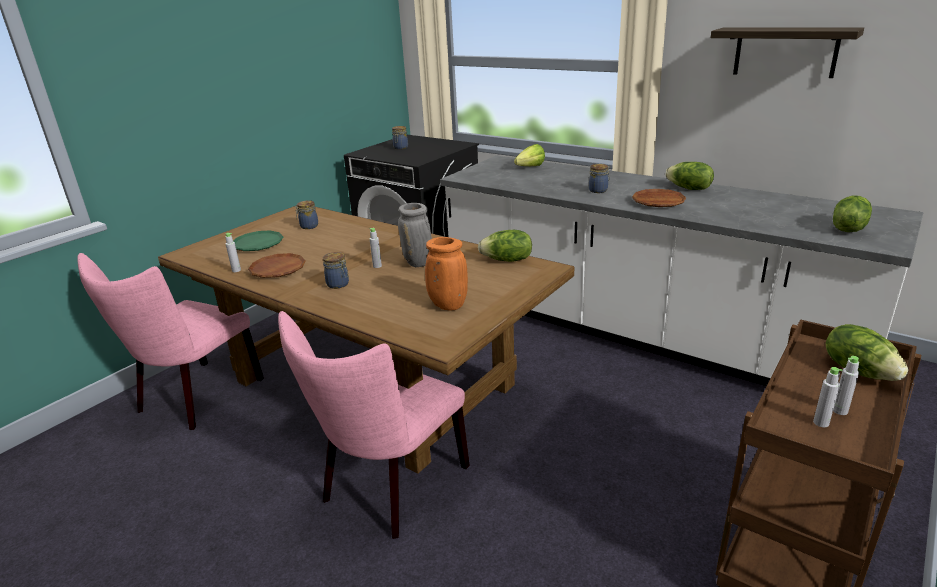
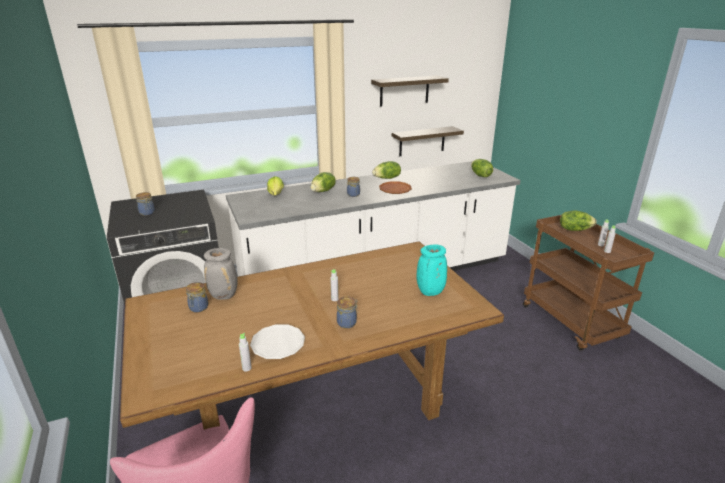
camera: 60 degrees left, 0 degrees up
green plate [234,231,283,251] -> none
brown plate [248,253,306,278] -> white plate [250,324,305,359]
pink chair [278,311,470,539] -> none
grey vase [398,203,432,267] -> grey vase moved to [204,248,238,300]
orange vase [425,237,468,311] -> turquoise vase [417,244,447,296]
lettuce [478,230,532,262] -> lettuce moved to [311,172,336,192]
none -> shelf [392,126,464,156]

